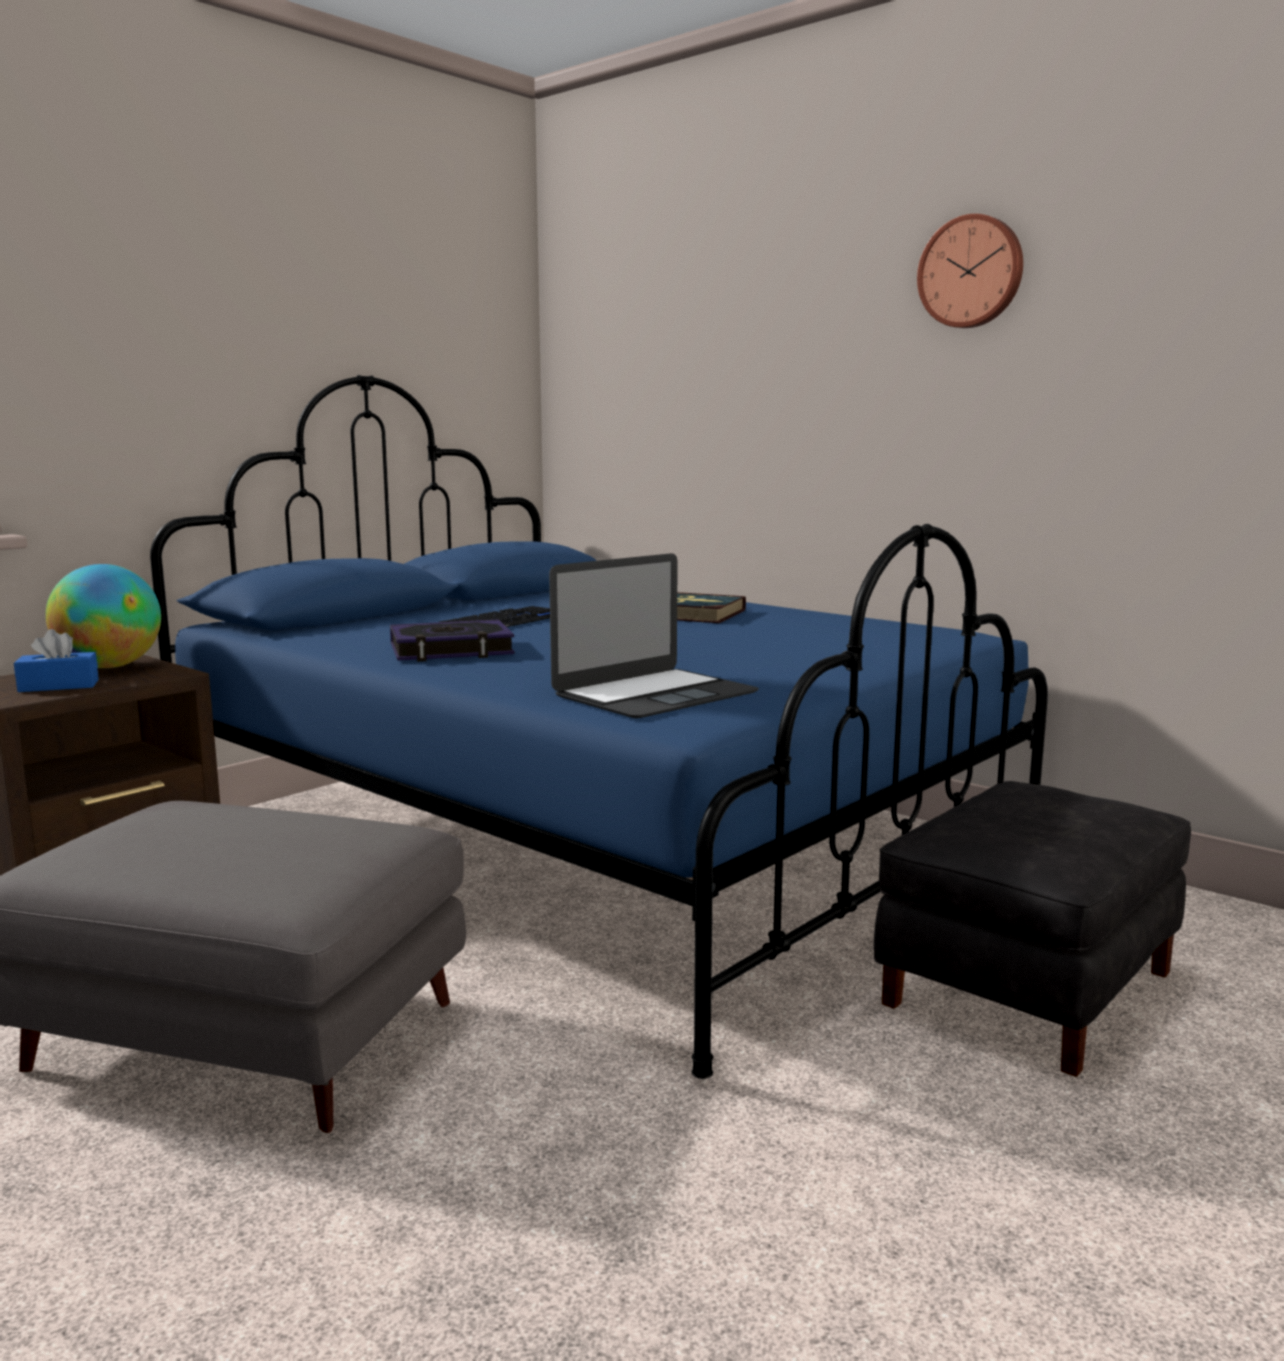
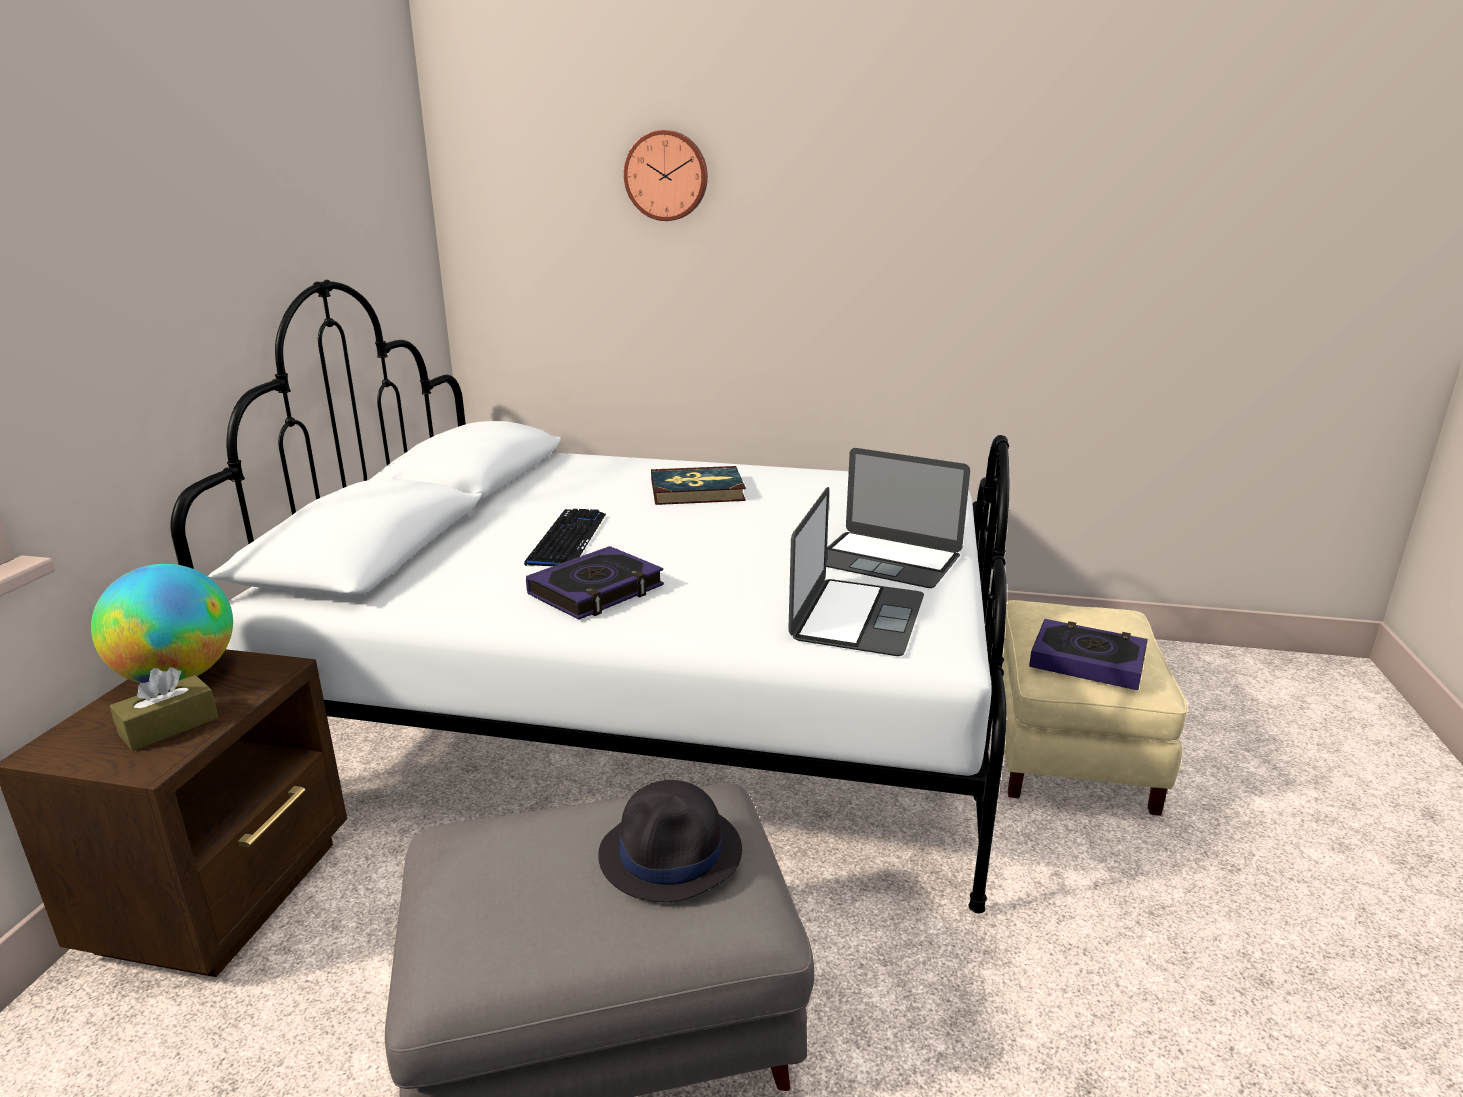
camera: 30 degrees left, 10 degrees up
blue tissue box [14,629,99,692] -> brown tissue box [110,667,218,751]
blue bed [150,375,1048,1079] -> white bed [170,280,1010,913]
black ottoman [874,781,1191,1077] -> beige ottoman [1002,600,1187,816]
wall clock [917,214,1023,328] -> wall clock moved to [624,130,708,221]
none -> black hat [598,780,742,902]
none -> laptop [826,448,970,588]
none -> book [1029,619,1148,691]

